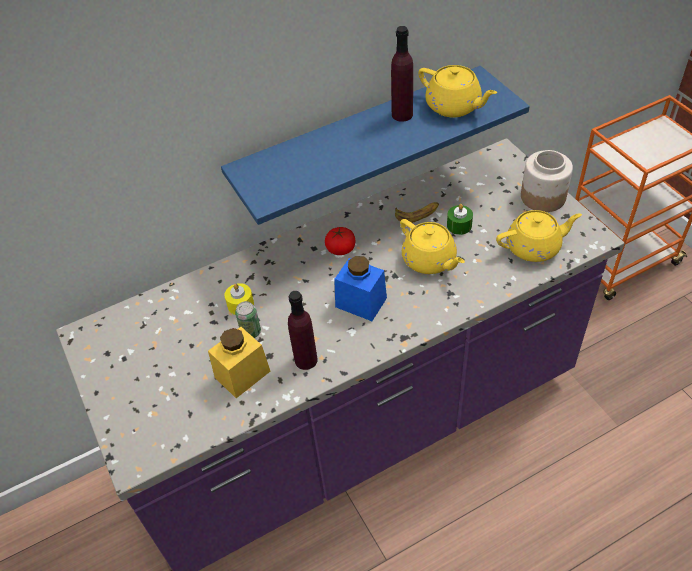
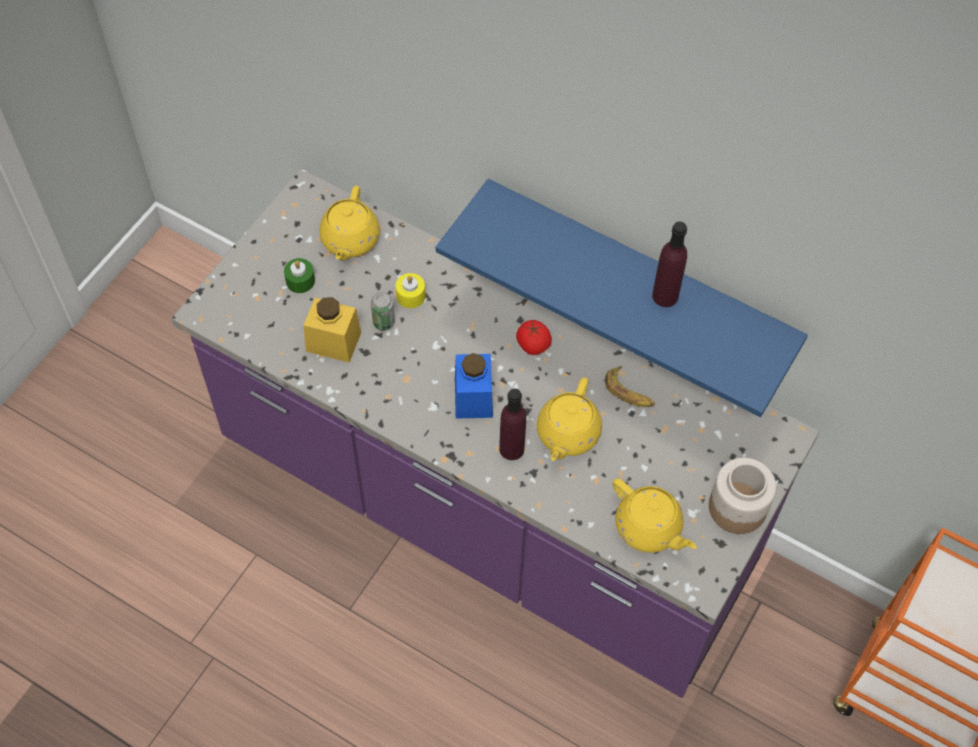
camera: 55 degrees right, 10 degrees up
purple bottle [288,291,318,370] -> purple bottle moved to [499,388,526,460]
yellow teapot [418,65,497,117] -> yellow teapot moved to [319,186,380,261]
green candle [447,204,473,235] -> green candle moved to [284,258,315,293]

